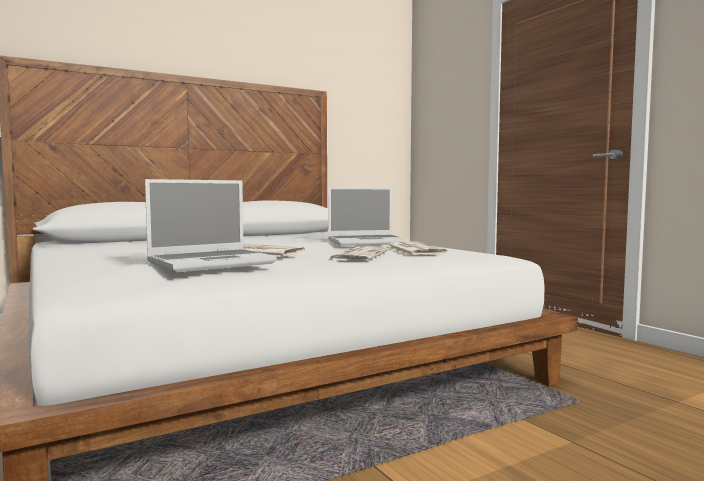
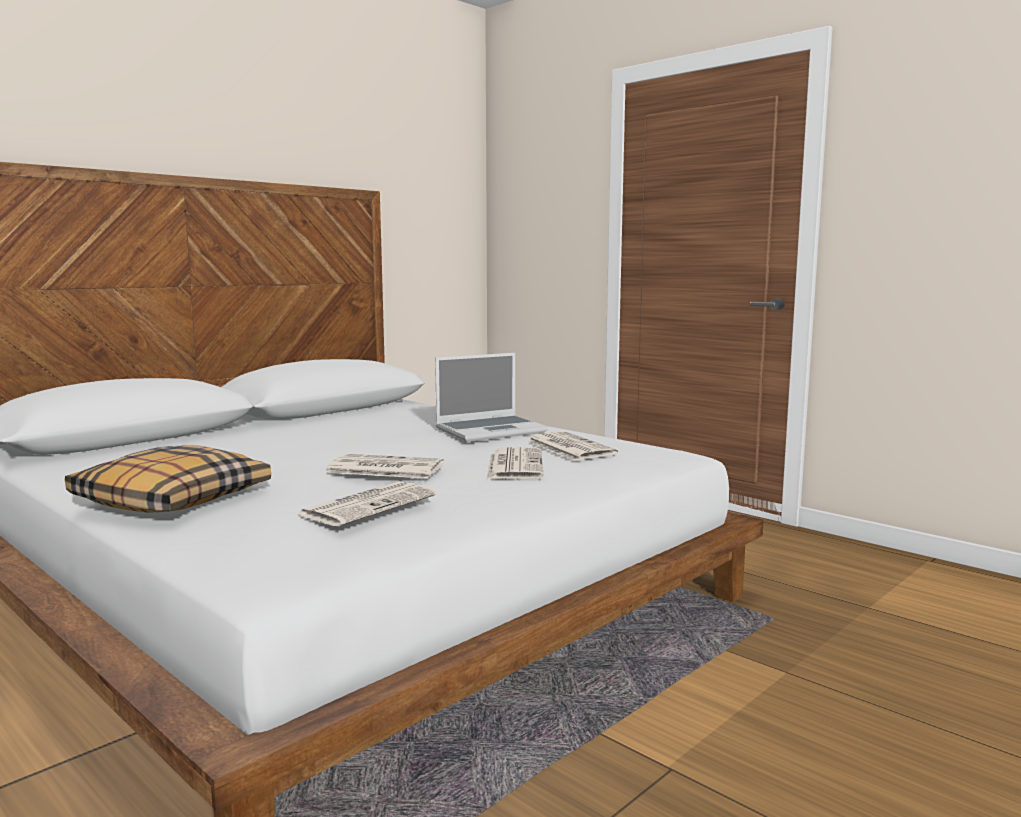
camera: 15 degrees left, 5 degrees up
laptop [145,179,277,272] -> newspaper [297,481,436,526]
none -> pillow [65,445,271,513]

